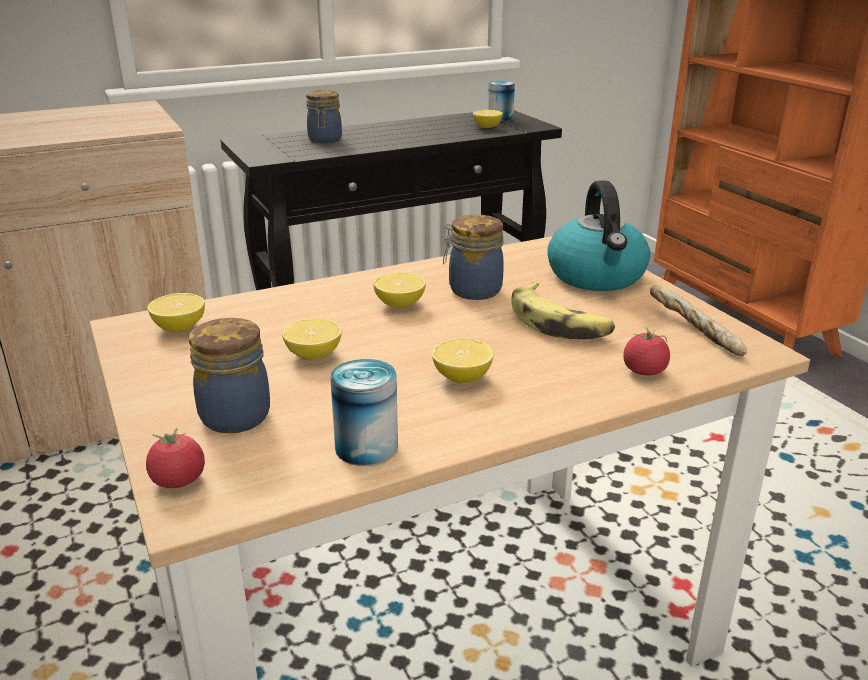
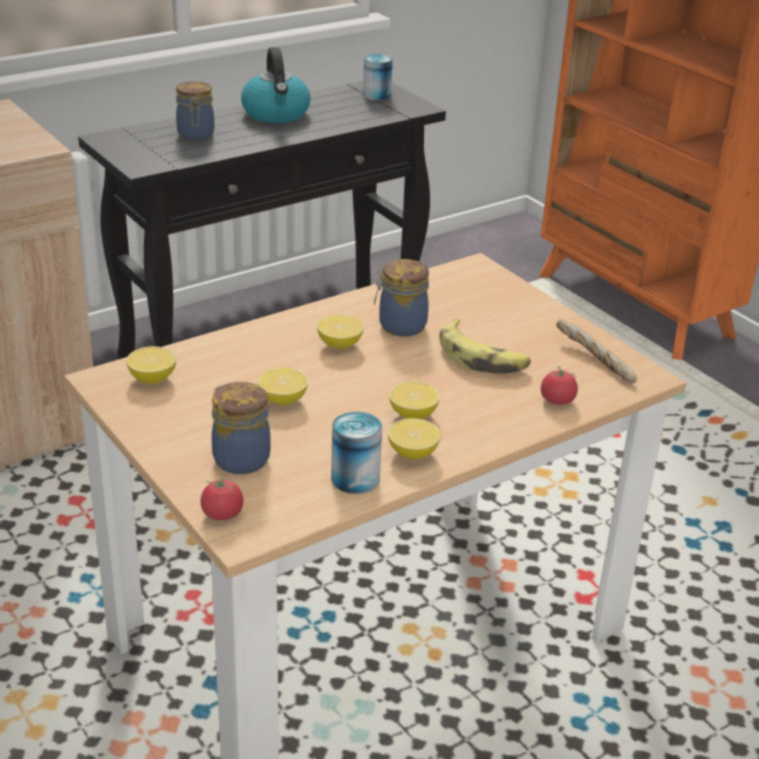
camera: 10 degrees left, 5 degrees up
lemon [473,110,503,128] -> lemon moved to [388,418,441,459]
kettle [547,181,650,291] -> kettle moved to [241,47,311,123]

